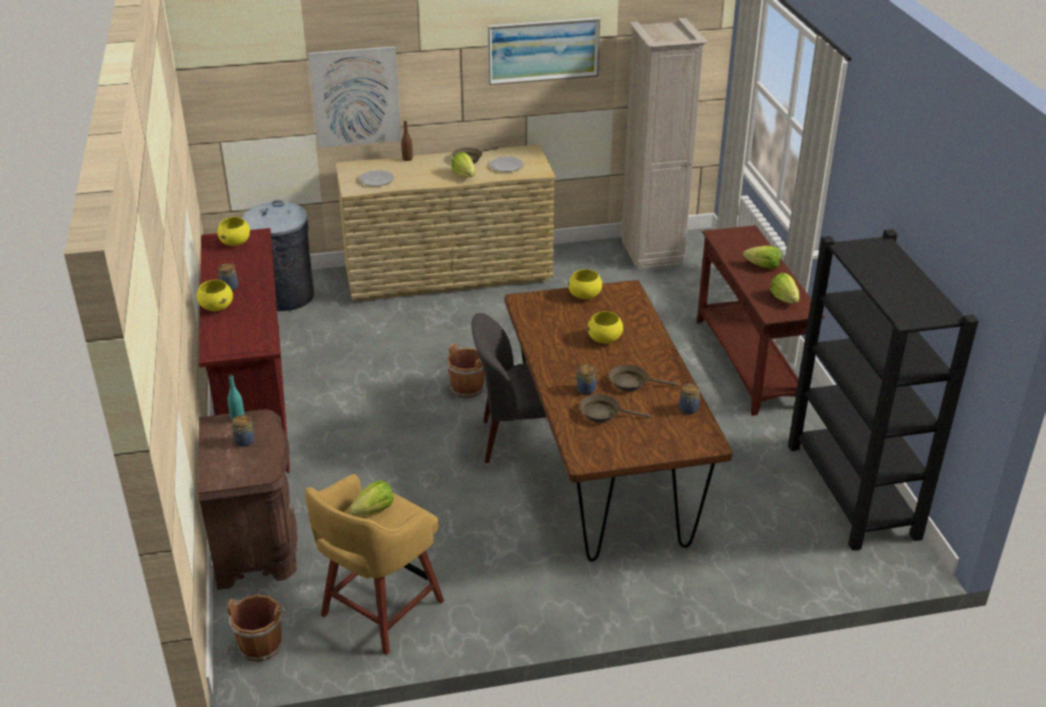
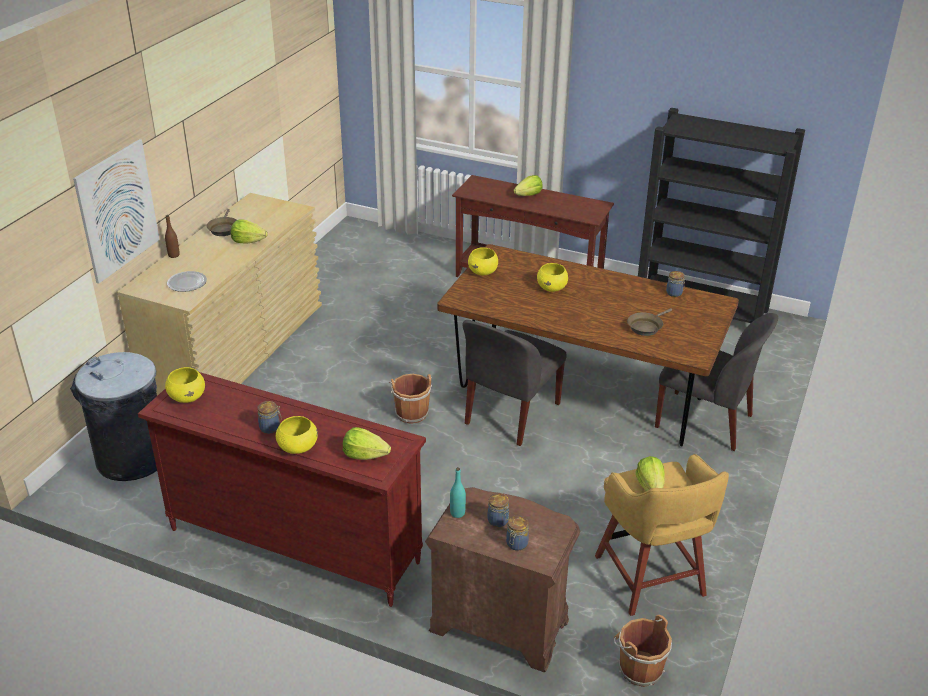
camera: 55 degrees left, 0 degrees up
picture [488,17,600,85] -> none
plate [490,156,524,172] -> none
jar [575,364,596,395] -> jar moved to [506,516,529,551]
brown frying pan [609,365,679,392] -> none
beige cabinet [621,18,708,270] -> none
lettuce [770,273,799,303] -> lettuce moved to [343,427,391,460]
none -> grey chair [655,313,778,451]

